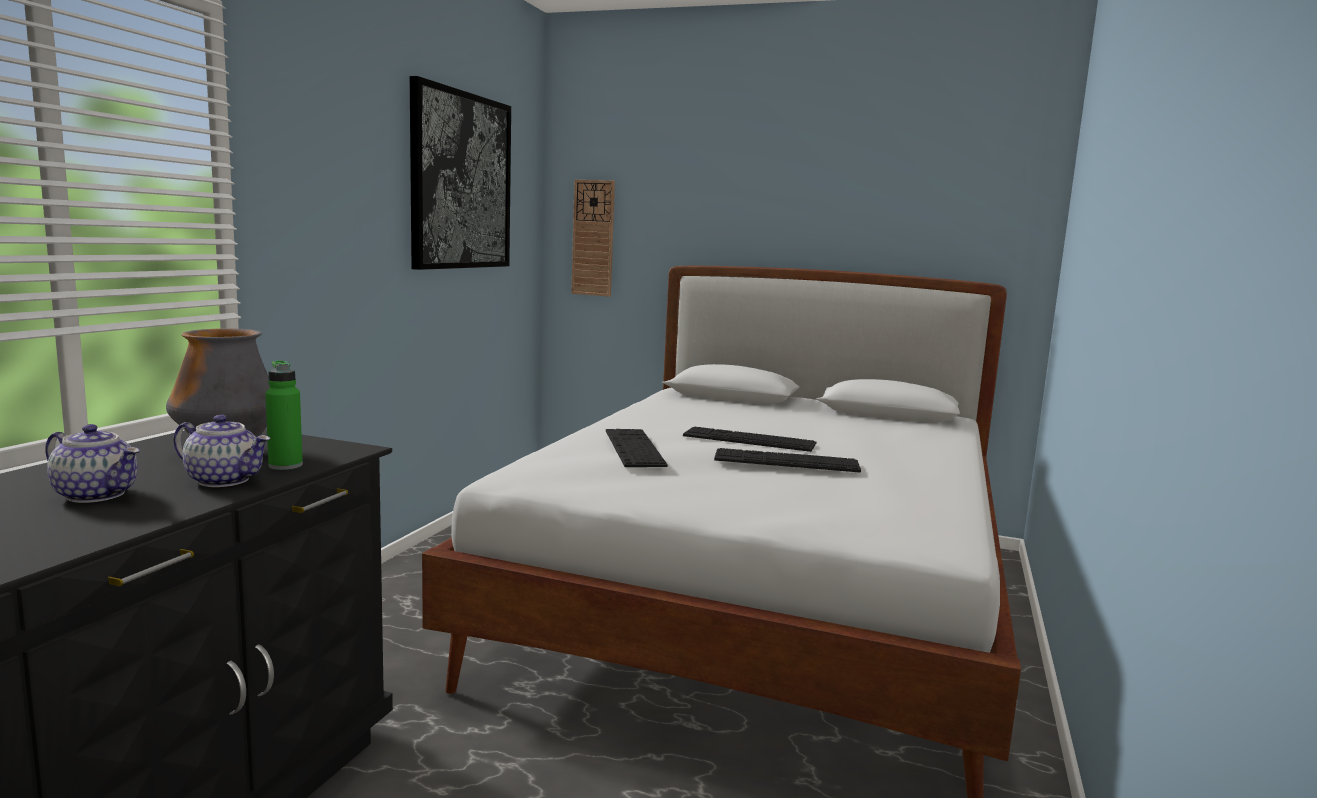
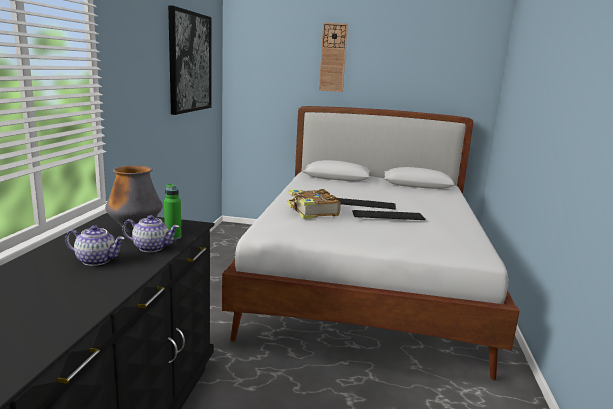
camera: 10 degrees left, 5 degrees up
wall clock [571,180,615,297] -> wall clock moved to [319,23,348,92]
keyboard [606,429,668,467] -> book [287,189,341,219]

